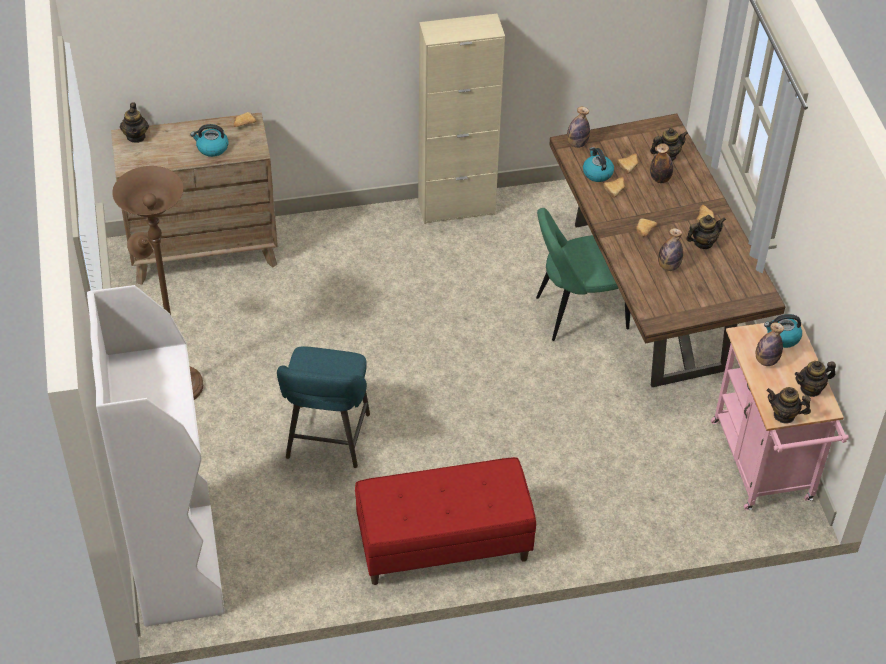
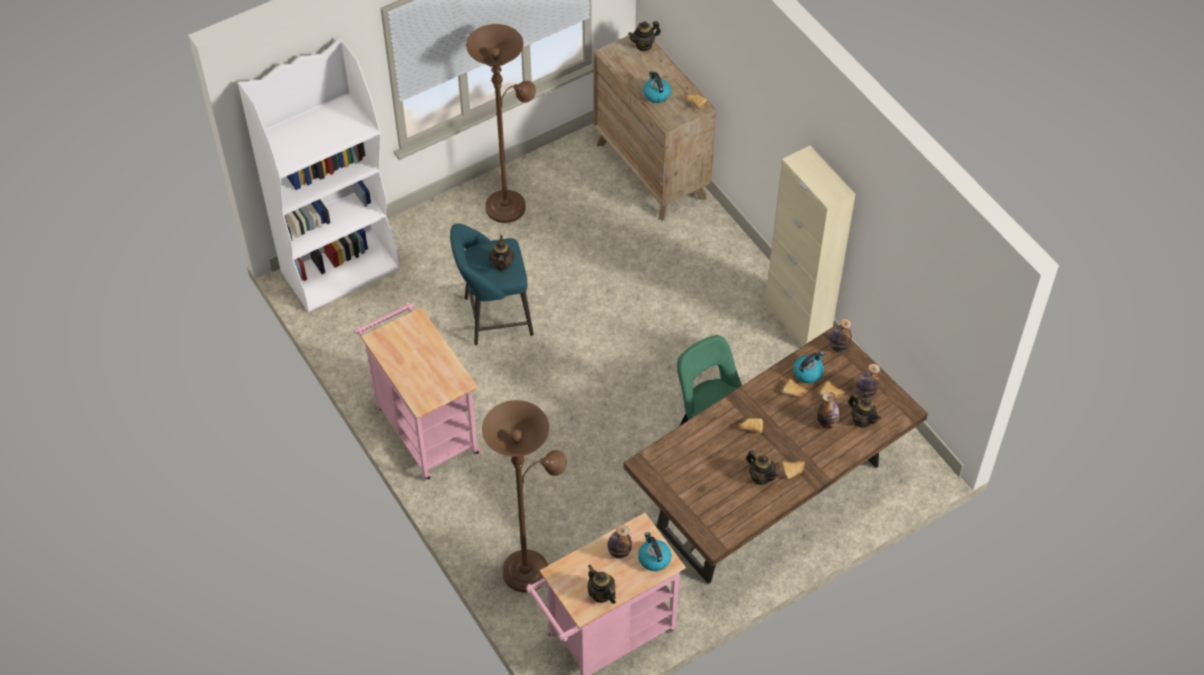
camera: 70 degrees right, 5 degrees up
red bench [355,457,536,585] -> pink cart [355,302,481,481]
bottle [658,228,683,271] -> bottle moved to [856,364,880,398]
teapot [766,387,811,424] -> teapot moved to [488,235,515,272]
none -> brown floor lamp [482,400,567,593]

